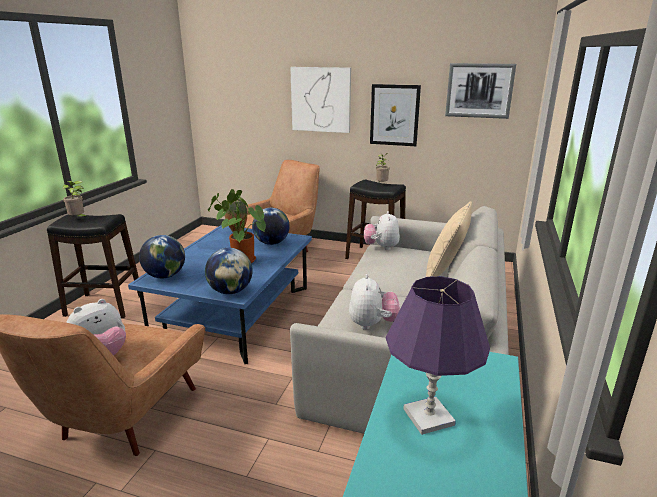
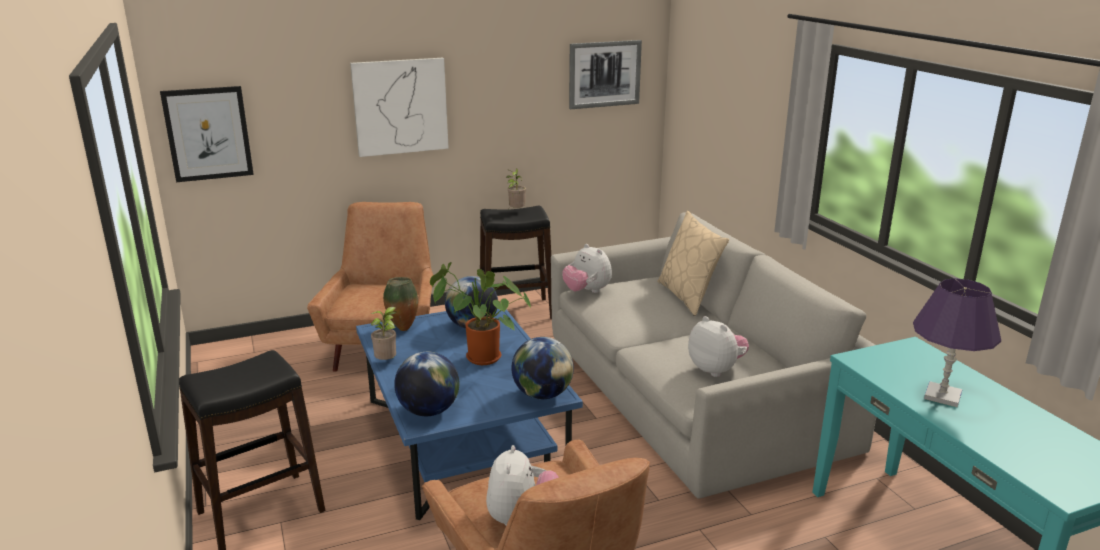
camera: 40 degrees left, 0 degrees up
potted plant [63,181,88,217] -> potted plant moved to [370,307,396,360]
picture [370,84,421,146] -> picture moved to [160,86,254,182]

